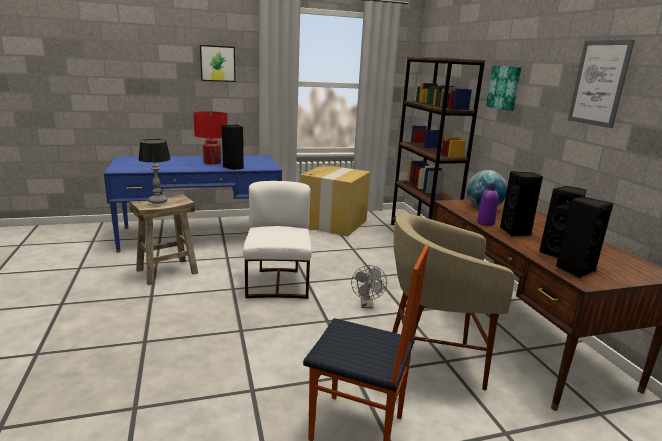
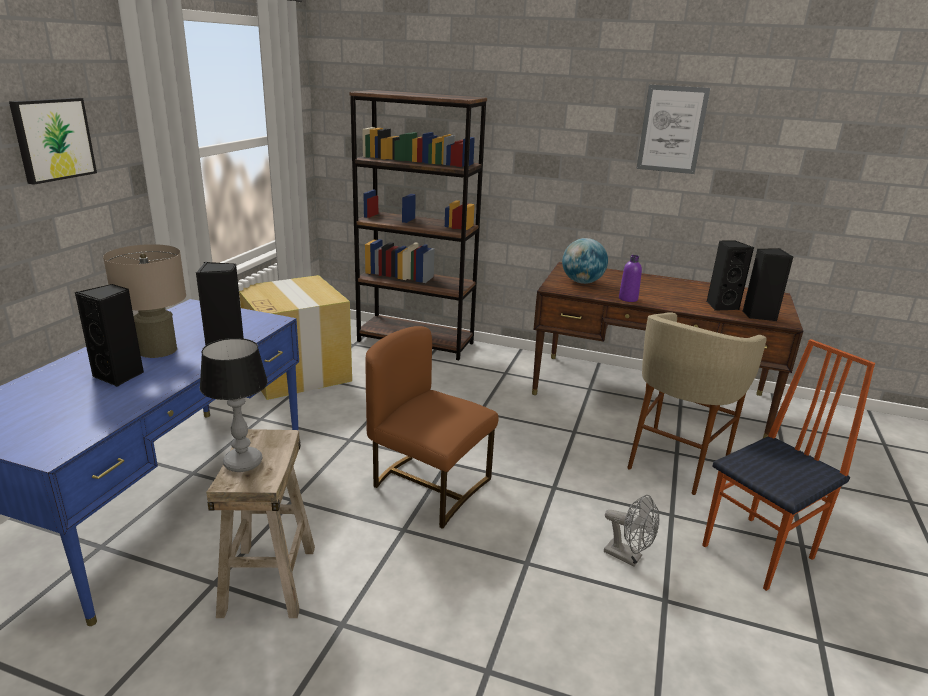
camera: 55 degrees left, 5 degrees up
red table lamp [193,111,228,165] -> beige table lamp [103,244,186,358]
white chair [243,181,312,299] -> brown chair [365,326,498,529]
grey fan [351,265,387,309] -> grey fan moved to [604,495,659,567]
picture [486,66,521,111] -> none
black speaker [500,171,543,237] -> black speaker moved to [75,284,144,387]

